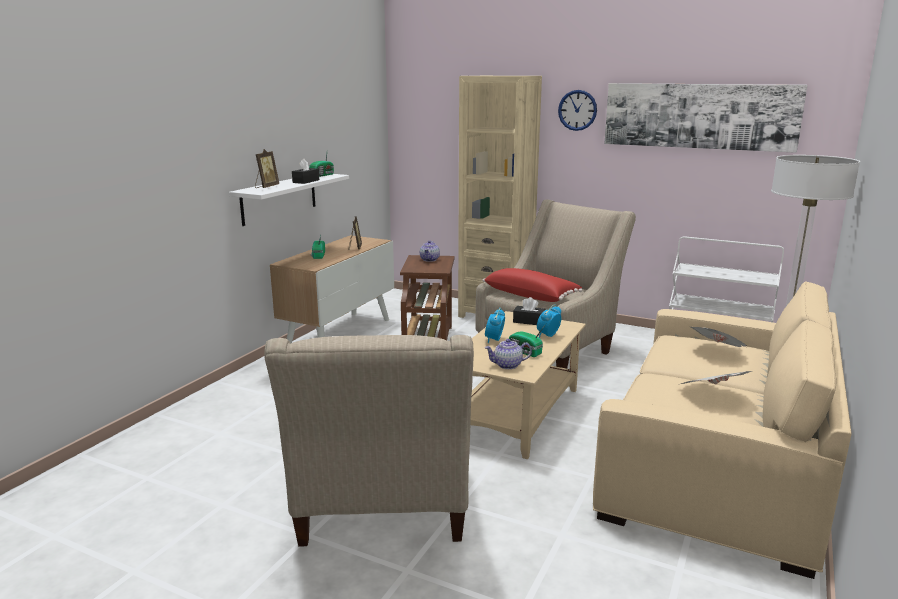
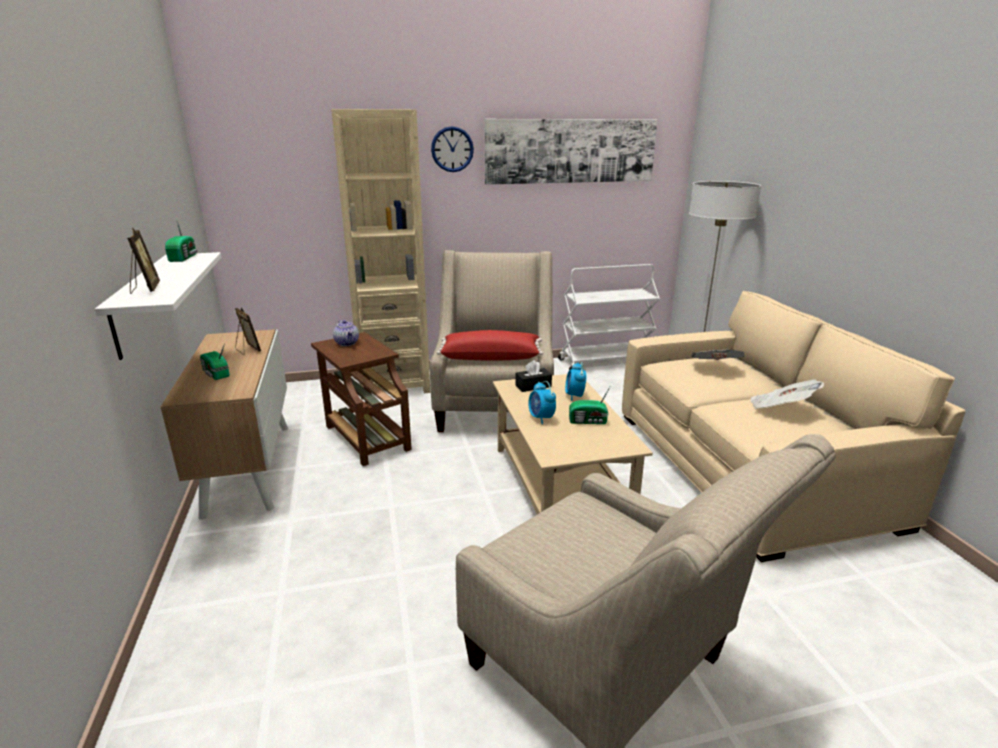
camera: 40 degrees left, 5 degrees up
black tissue box [292,159,319,184] -> none
teapot [485,339,532,369] -> none

